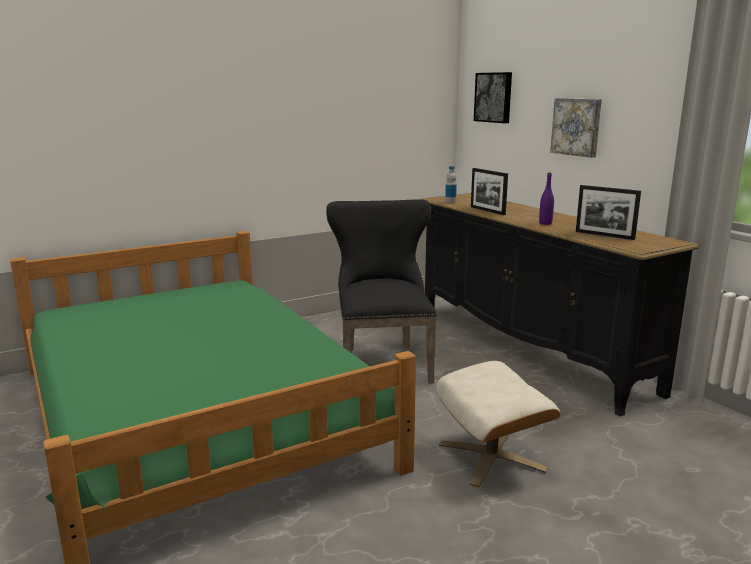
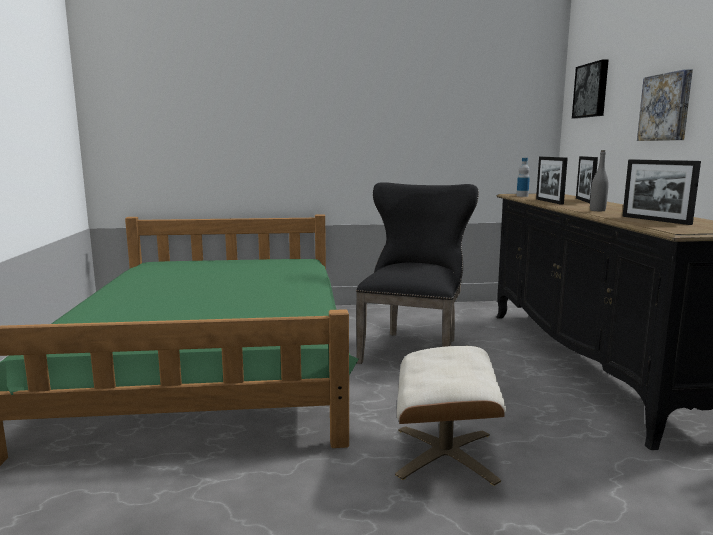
camera: 25 degrees right, 5 degrees down
purple bottle [539,173,554,225] -> grey bottle [590,150,609,211]
none -> picture frame [576,156,598,203]

